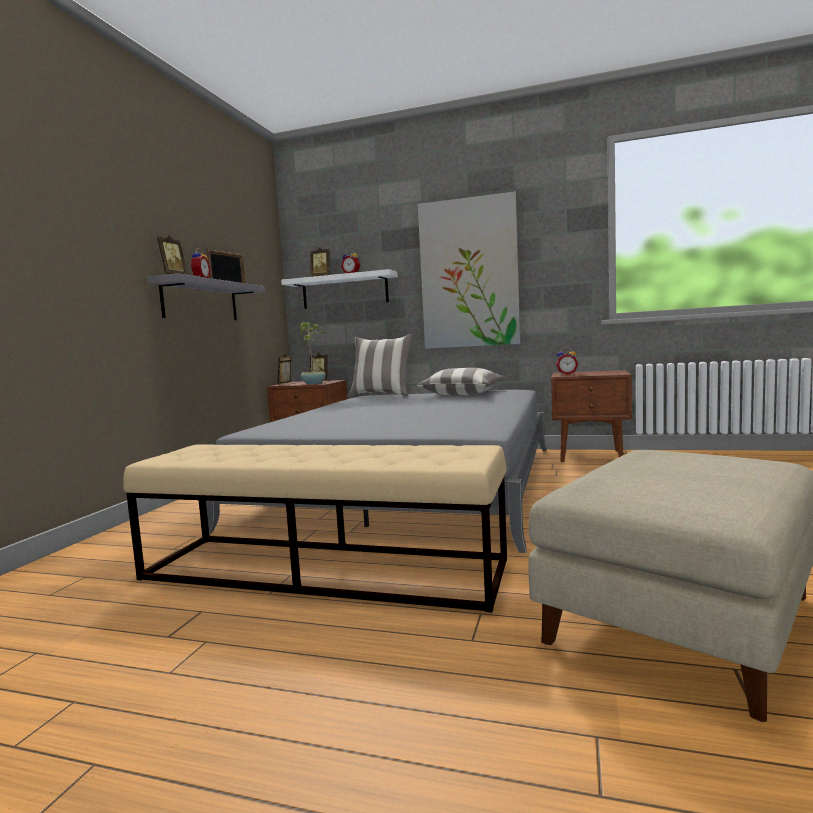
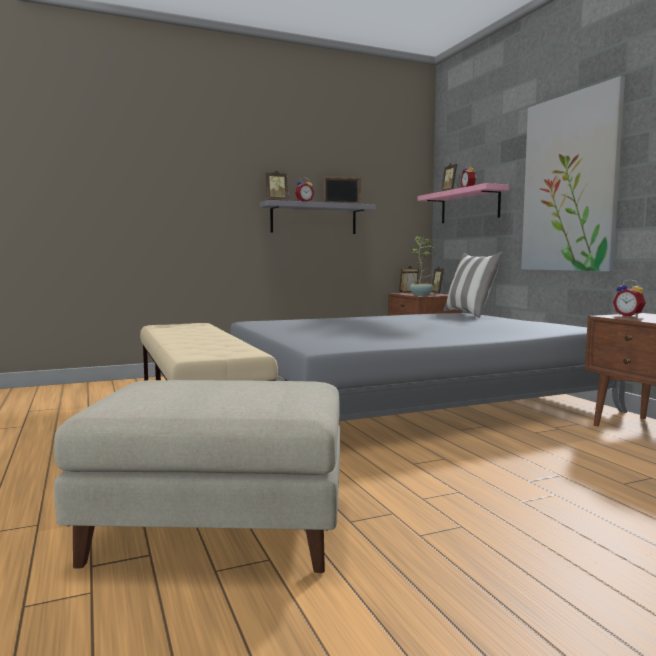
camera: 50 degrees right, 0 degrees up
white shelf [281,269,398,309] -> pink shelf [417,183,509,223]
pillow [417,368,504,395] -> none

